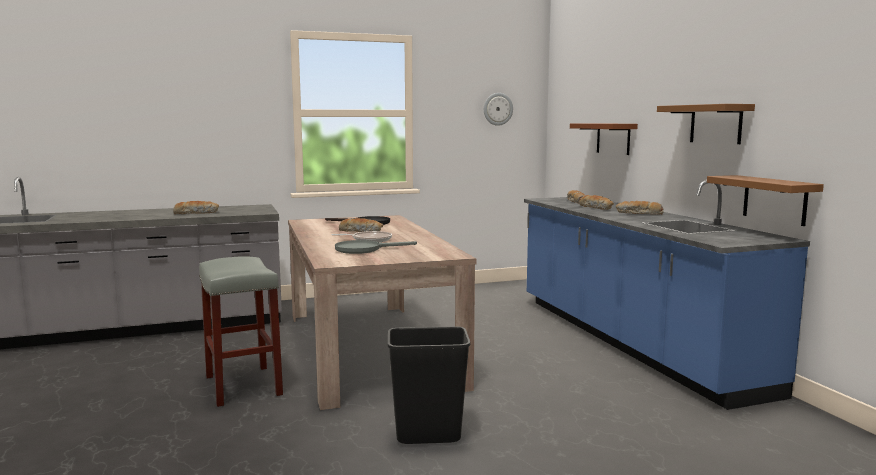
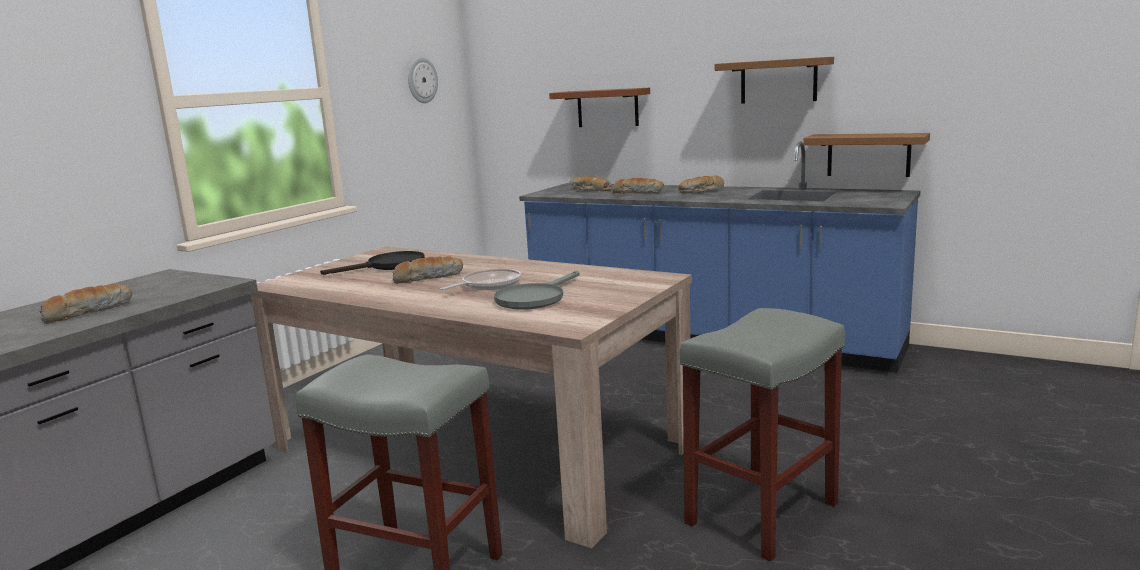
camera: 40 degrees left, 5 degrees up
black trash can [387,326,470,444] -> grey stool [680,308,845,562]

